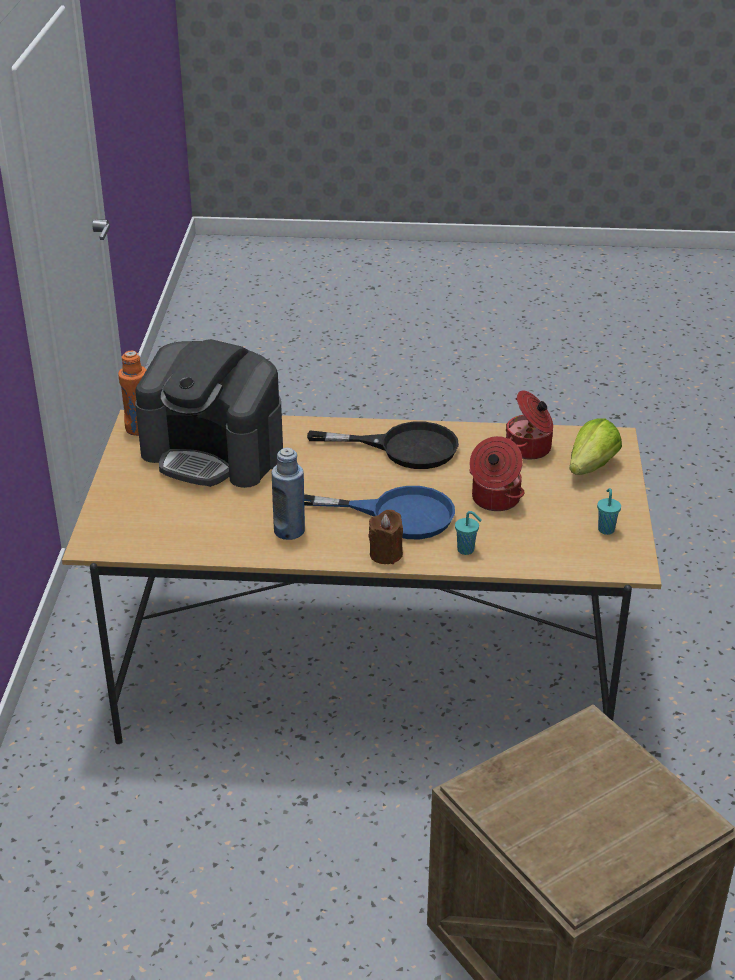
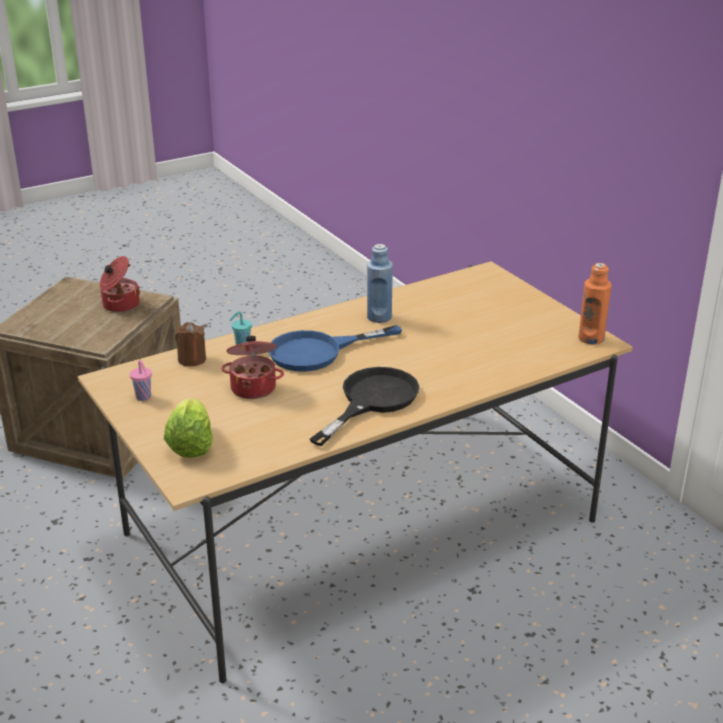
camera: 145 degrees right, 5 degrees down
coffee machine [135,339,283,488] -> none
black frying pan [307,422,459,469] -> black frying pan turned 150 degrees clockwise [310,367,419,446]
brown candle [368,510,403,564] -> brown candle moved to [175,322,206,366]
cooking pot [506,390,553,459] -> cooking pot moved to [100,256,140,312]
turquoise cup [597,488,621,535] -> pink cup [130,360,152,401]

